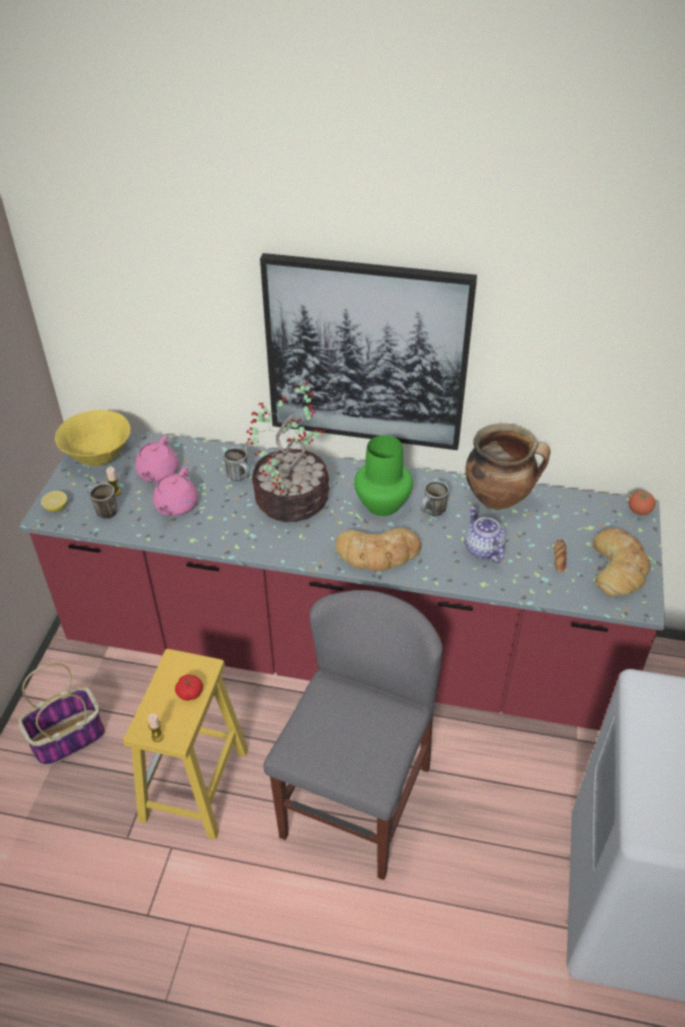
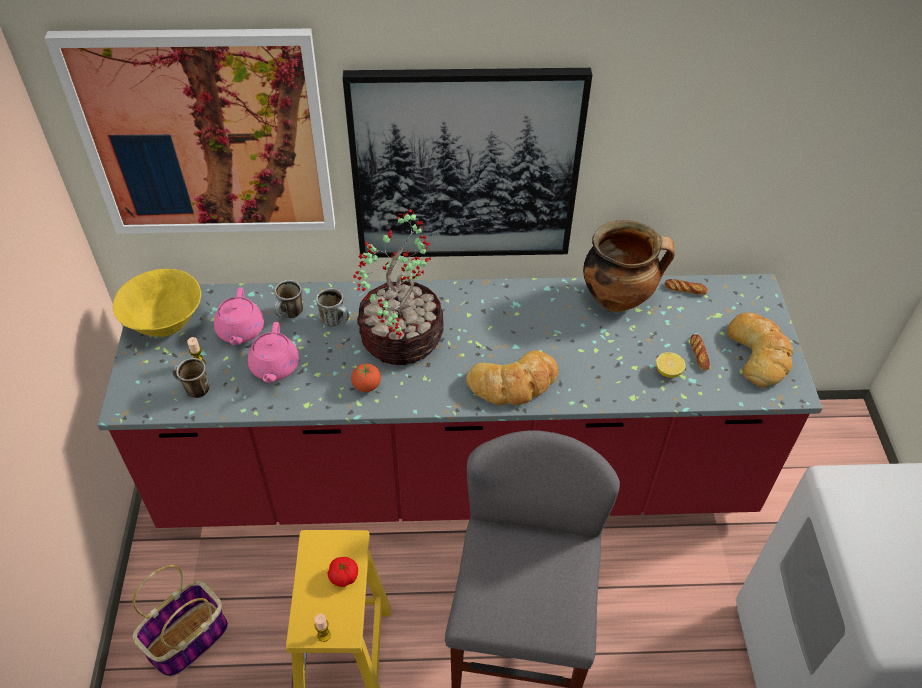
camera: 15 degrees left, 5 degrees up
lemon [41,491,67,512] -> lemon moved to [656,352,686,378]
green vase [354,435,413,516] -> none
mug [421,480,449,516] -> mug moved to [274,280,303,318]
teapot [464,506,506,563] -> none
tomato [628,491,656,515] -> tomato moved to [351,364,381,392]
none -> picture [45,29,335,234]
none -> bread [664,279,708,295]

